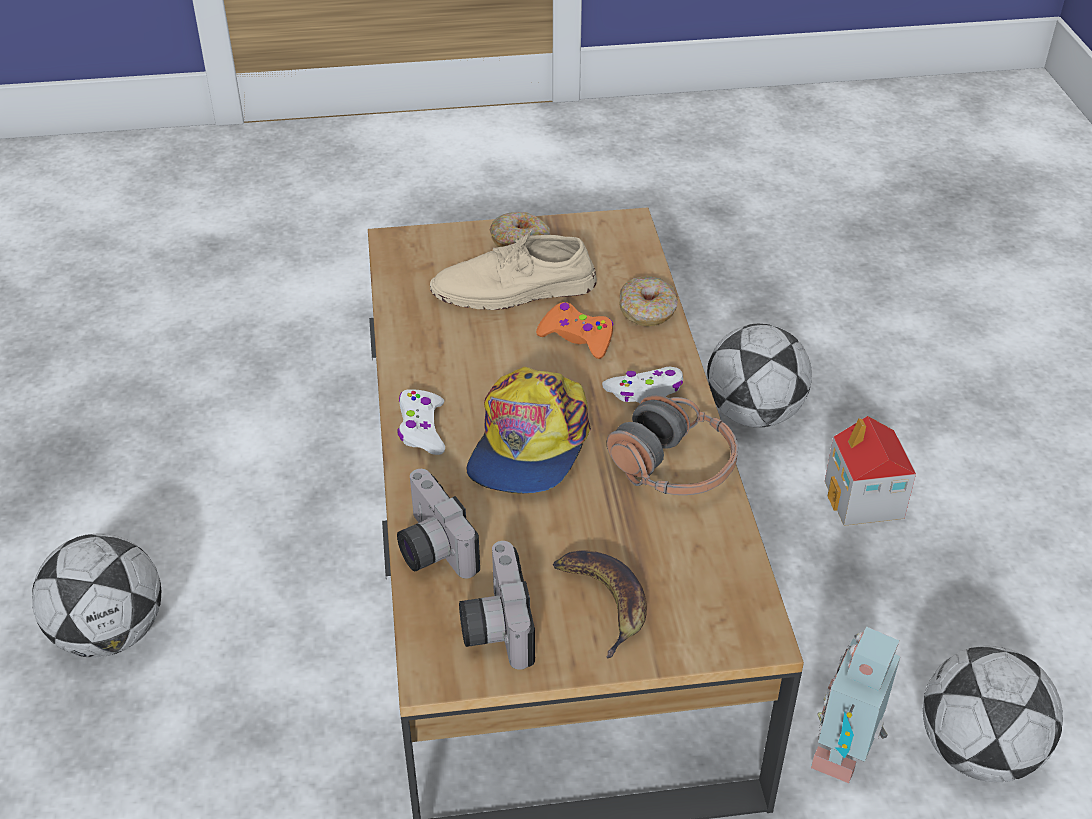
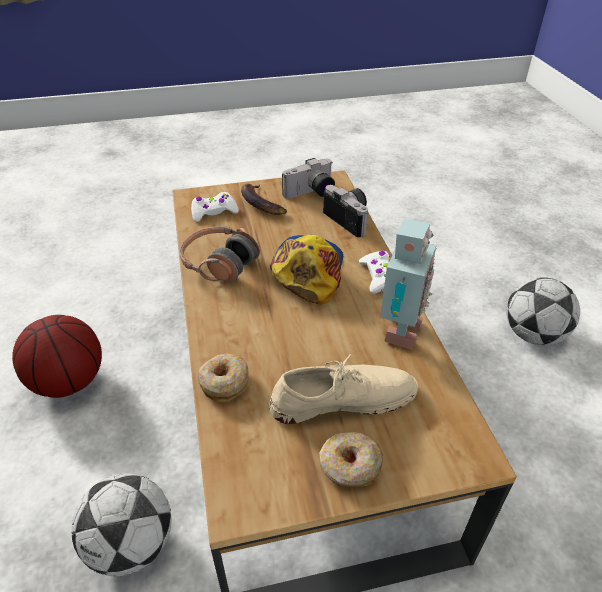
camera: 175 degrees right, 0 degrees up
camera [459,541,535,670] -> camera turned 75 degrees clockwise [282,158,335,199]
orange game controller [536,302,614,359] -> none
white game controller [602,367,683,403] -> white game controller moved to [191,192,239,222]
toy robot [811,627,901,783] -> toy robot moved to [380,219,437,350]
toy house [825,416,916,526] -> none
football [923,646,1063,782] -> none
none -> basketball [12,315,102,398]

